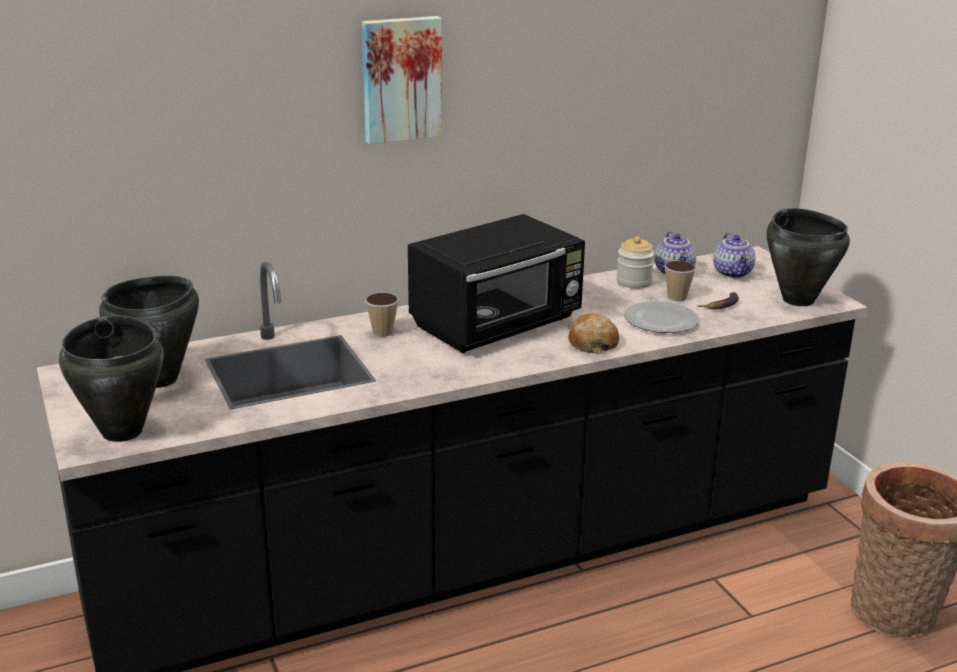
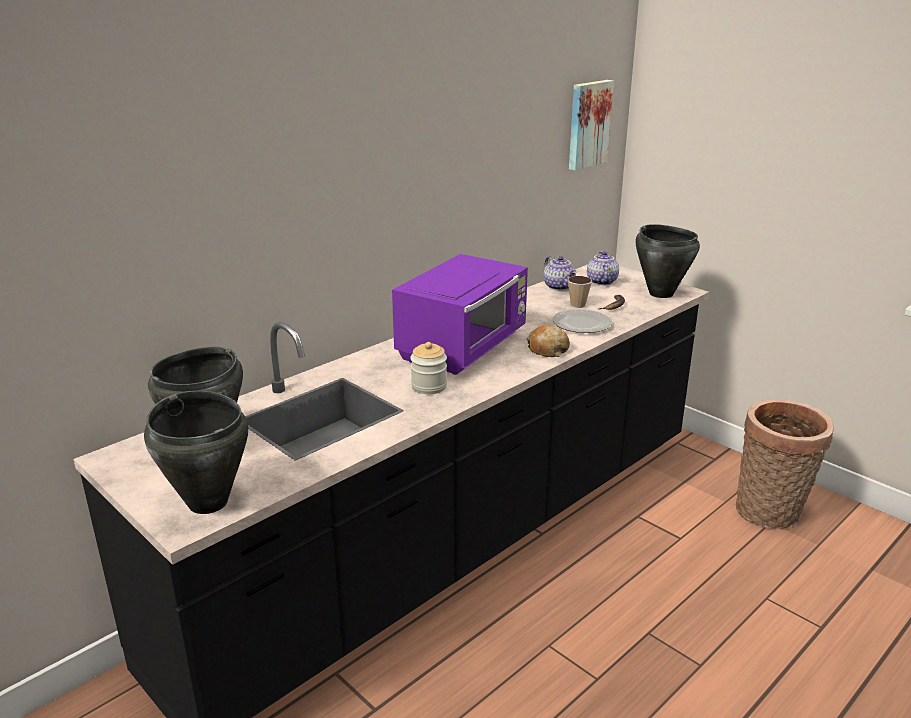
camera: 20 degrees left, 0 degrees up
picture [362,16,442,144] -> picture moved to [569,80,614,170]
cup [365,293,399,337] -> none
black microwave [408,214,585,353] -> purple microwave [392,254,528,375]
jar [616,236,655,289] -> jar moved to [410,342,447,394]
teapot [713,233,756,278] -> teapot turned 150 degrees counterclockwise [587,251,619,285]

